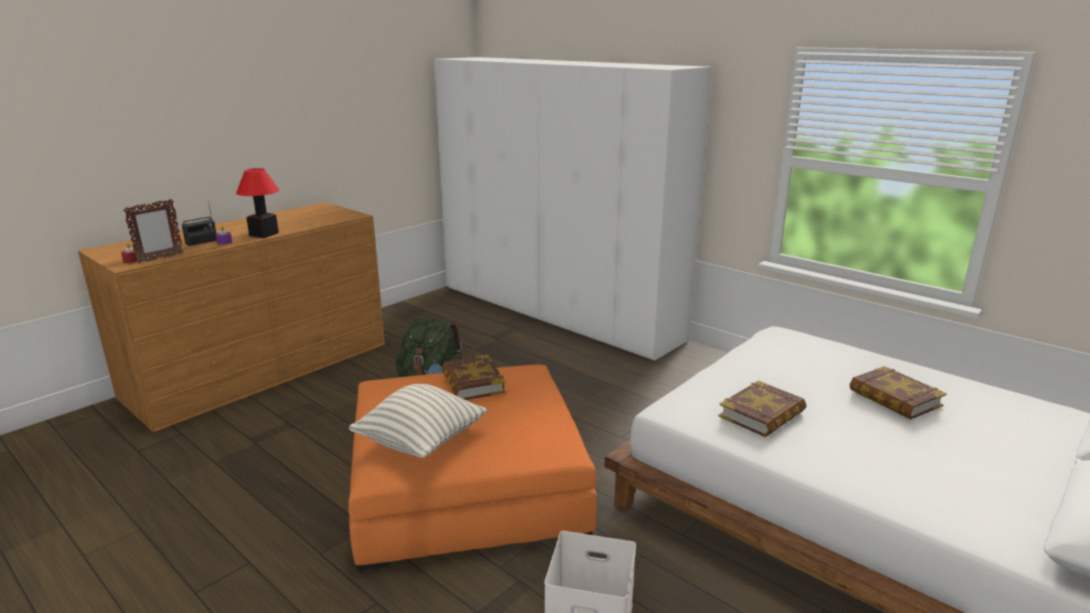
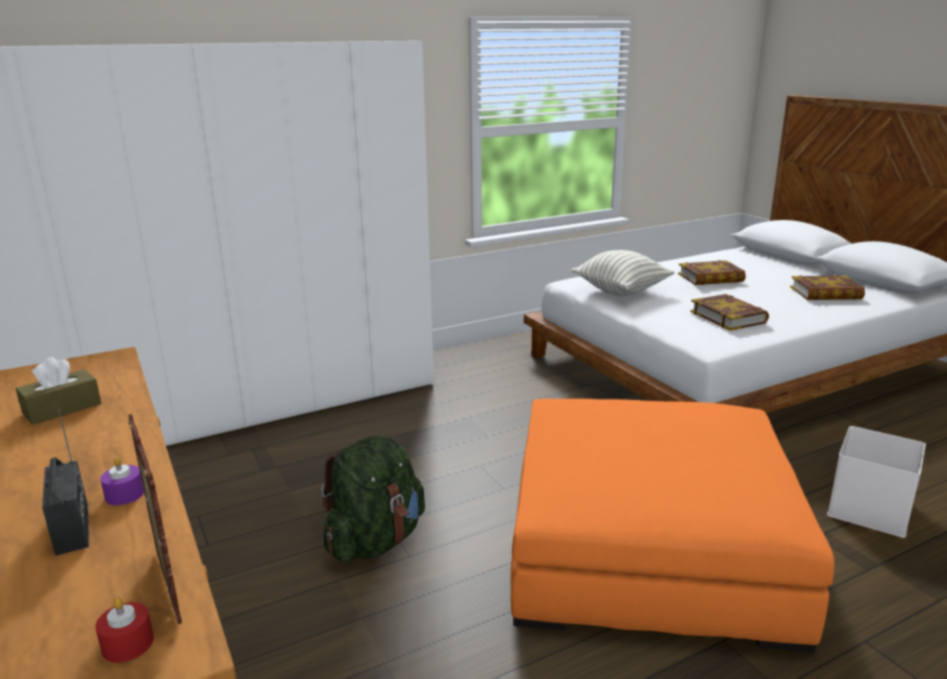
camera: 70 degrees left, 0 degrees up
table lamp [236,168,279,238] -> none
pillow [349,384,487,458] -> pillow moved to [571,250,675,296]
book [442,355,505,400] -> book moved to [790,275,865,300]
none -> brown tissue box [16,357,101,425]

